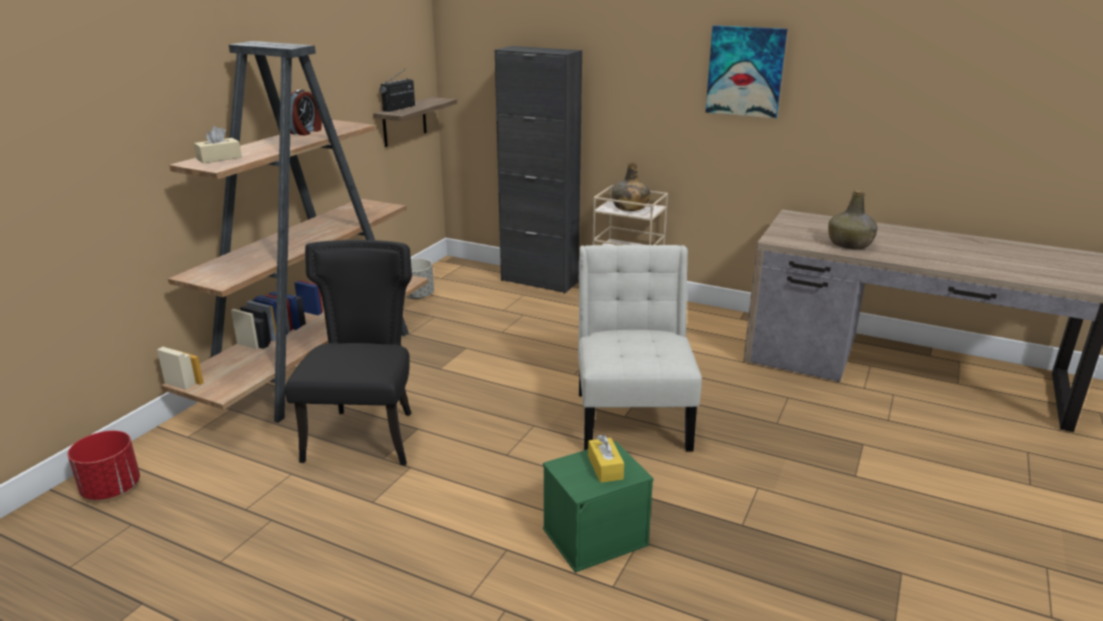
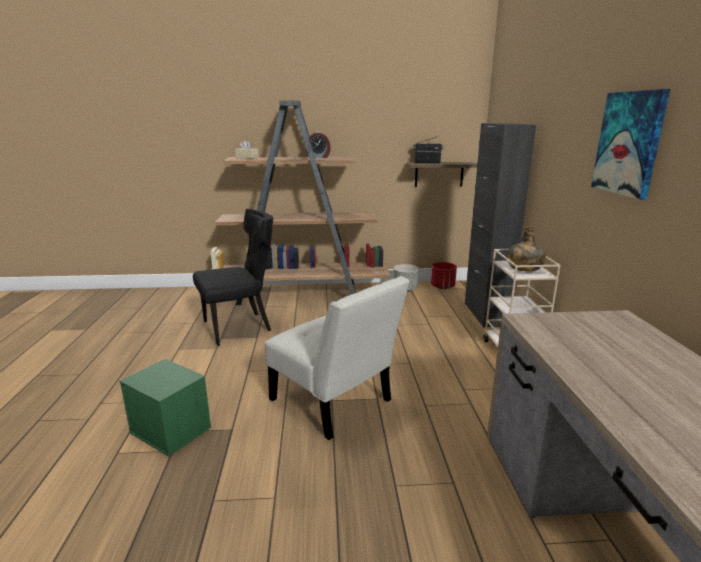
camera: 60 degrees right, 5 degrees down
red planter [68,431,140,500] -> red planter moved to [431,262,457,289]
white chair [578,245,702,452] -> white chair turned 75 degrees clockwise [265,276,410,440]
yellow tissue box [588,435,624,483] -> none
green bottle [828,190,878,249] -> none

